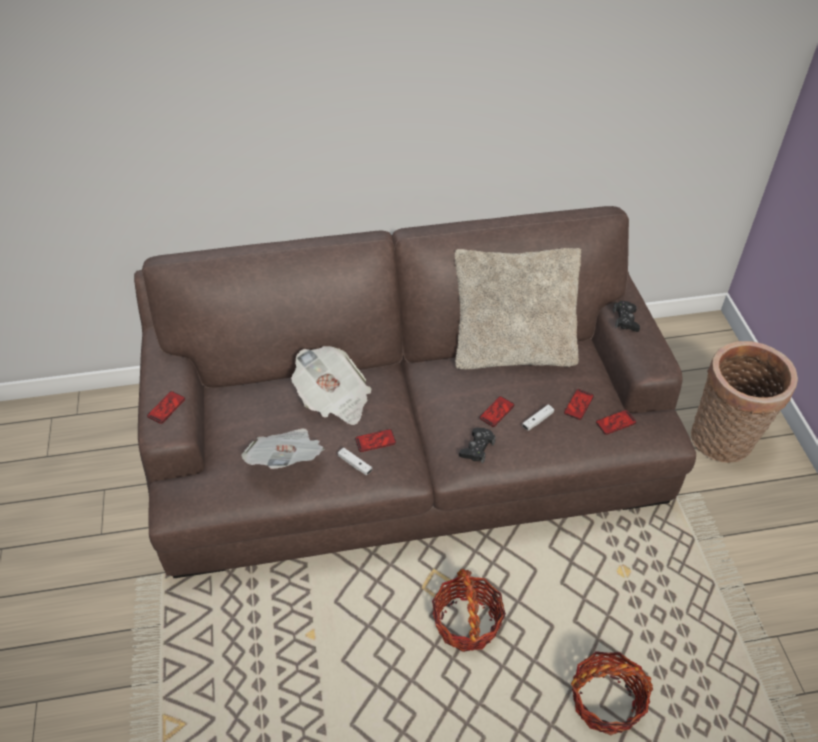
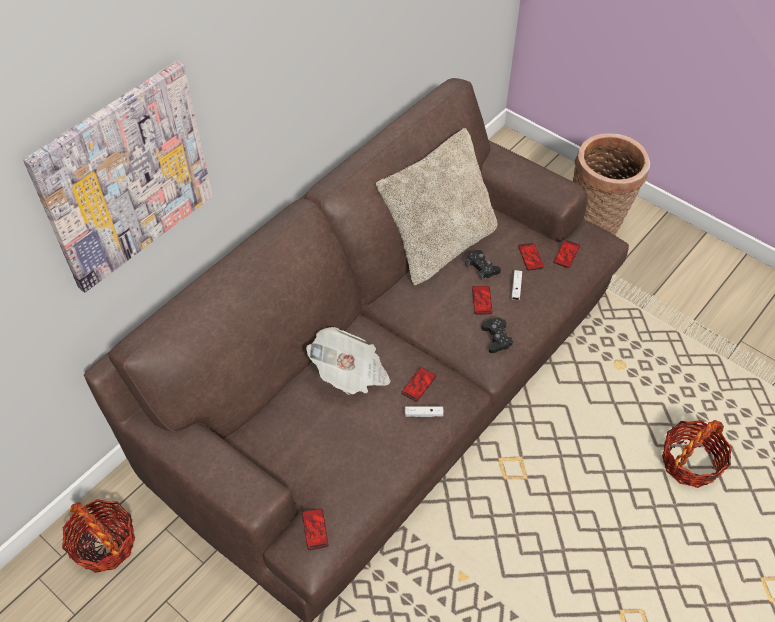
camera: 40 degrees left, 5 degrees up
phone [147,391,185,424] -> phone moved to [302,508,329,550]
newspaper [241,428,325,469] -> none
basket [432,569,506,652] -> basket moved to [62,499,135,573]
black game controller [613,301,640,332] -> black game controller moved to [465,250,501,280]
none -> picture [23,61,213,293]

